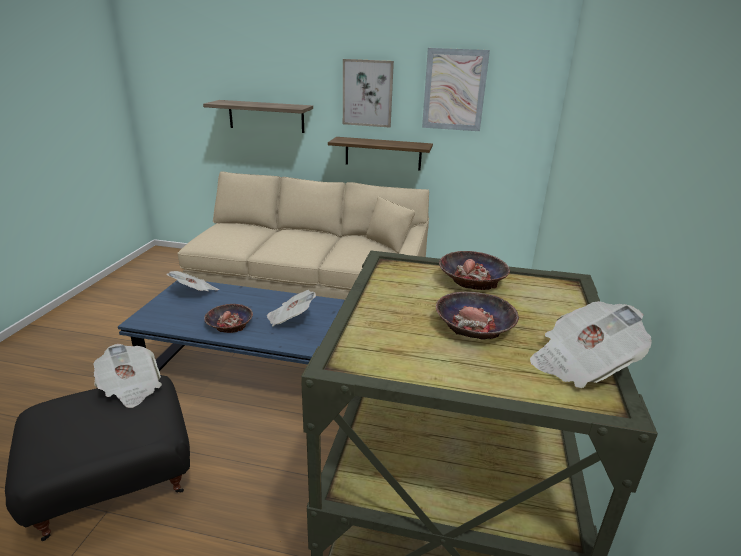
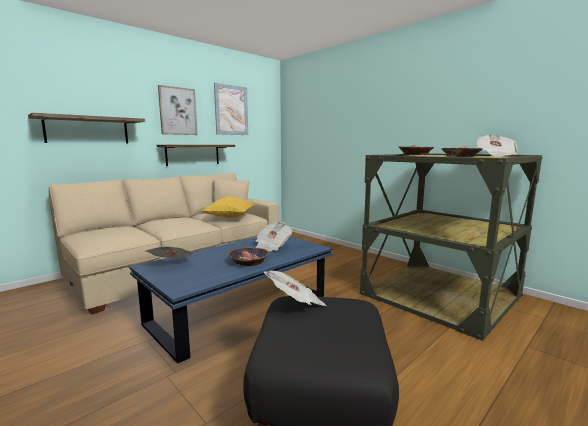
camera: 55 degrees left, 15 degrees down
none -> yellow pillow [203,197,254,218]

